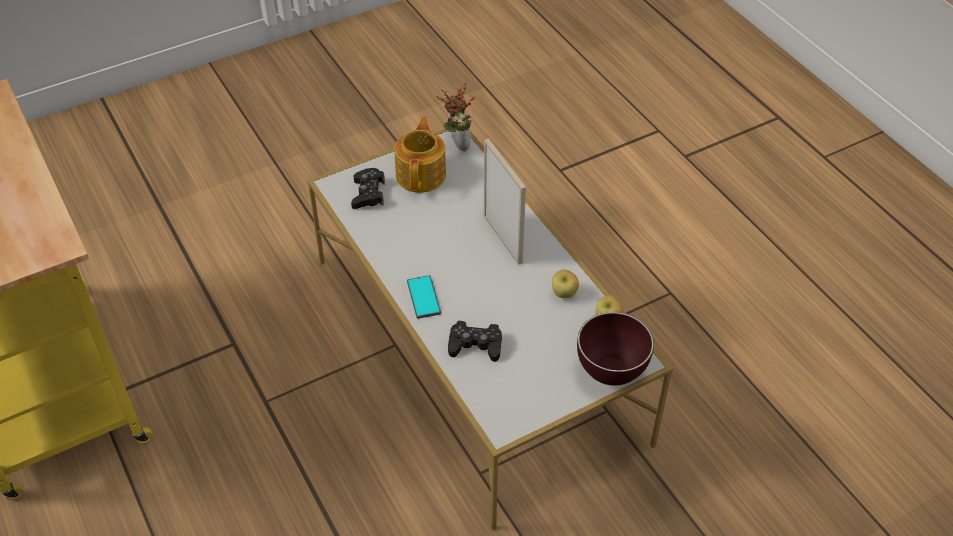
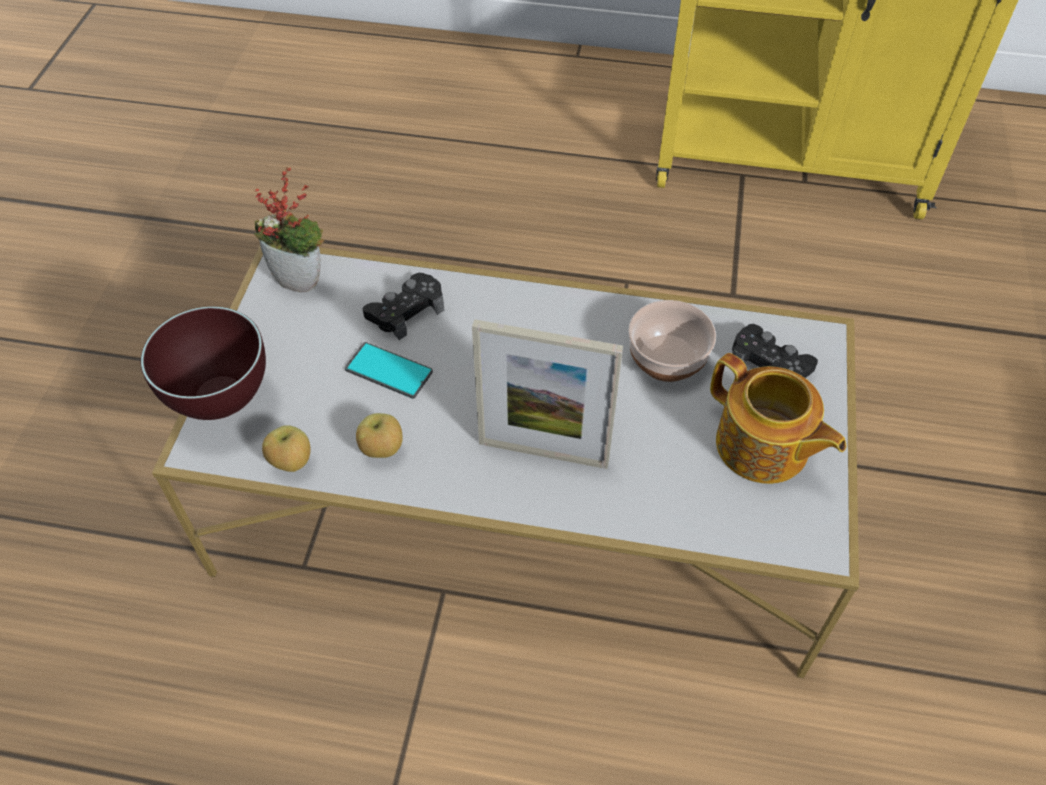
camera: 130 degrees right, 5 degrees up
phone [407,275,441,319] -> phone moved to [345,342,433,399]
potted plant [437,82,475,151] -> potted plant moved to [254,167,324,292]
none -> bowl [628,300,716,382]

